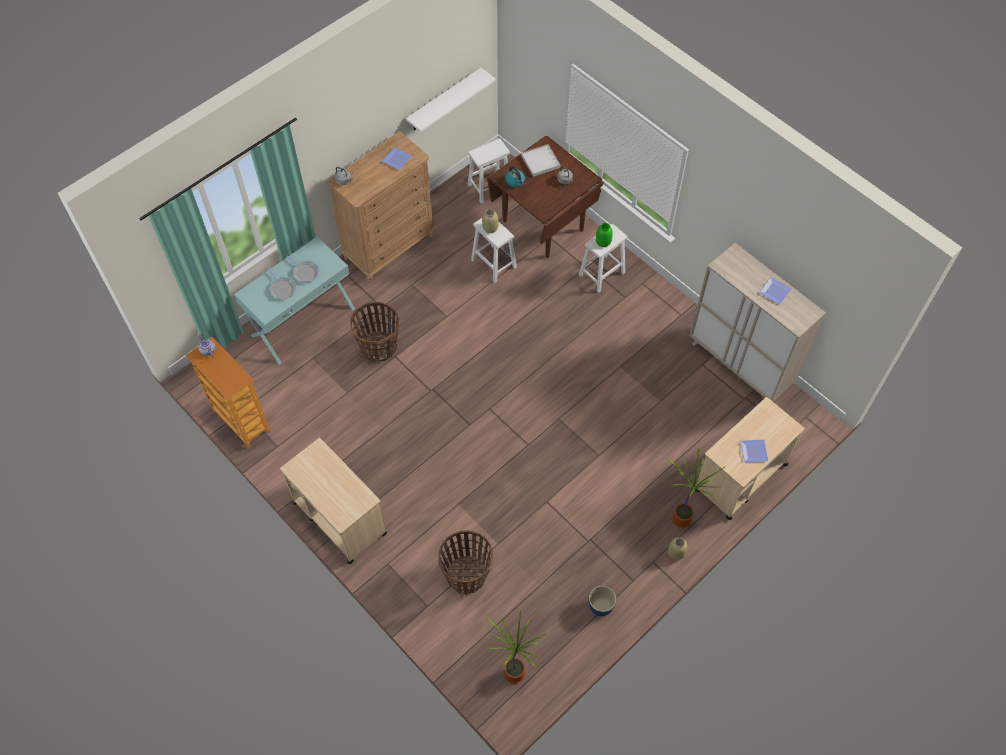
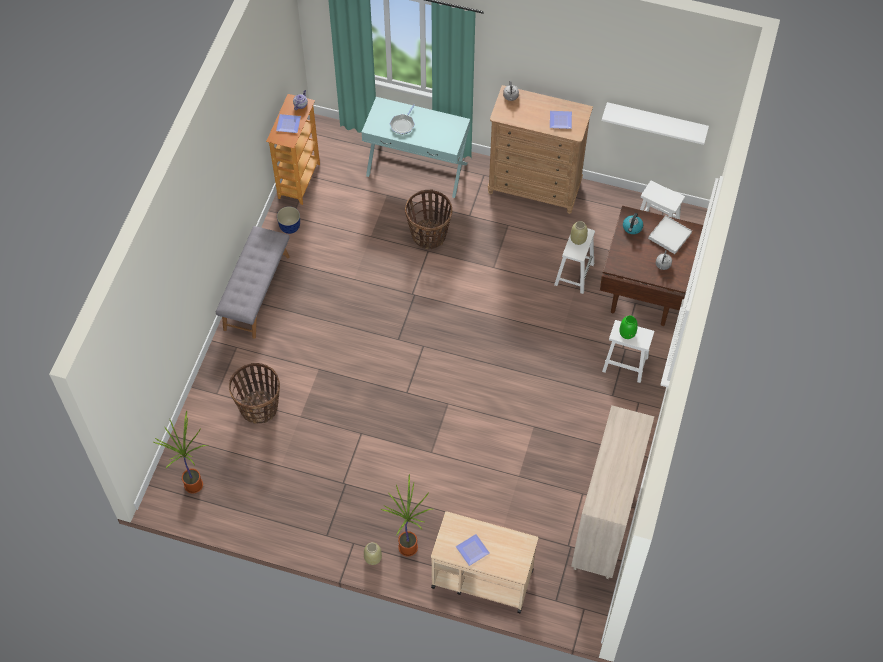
camera: 60 degrees right, 0 degrees up
beige cart [280,438,387,564] -> grey bench [216,226,290,339]
frying pan [287,255,319,282] -> none
planter [589,586,616,616] -> planter moved to [277,206,300,234]
plate [759,277,792,304] -> plate moved to [276,114,301,133]

